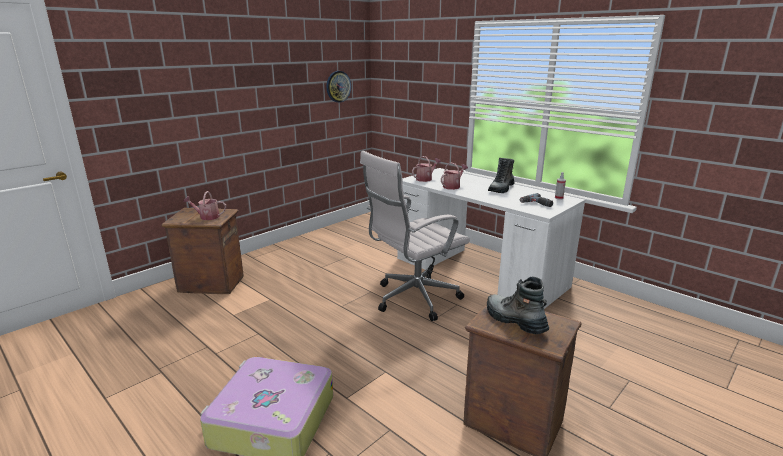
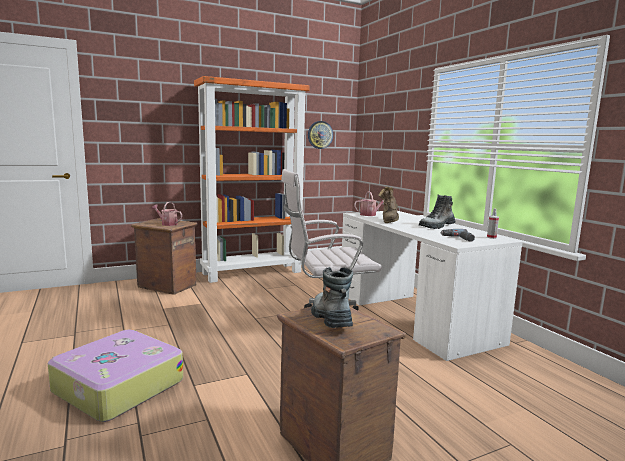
camera: 20 degrees right, 10 degrees down
watering can [441,162,468,190] -> brown boot [378,187,399,223]
none -> orange bookcase [194,76,310,283]

